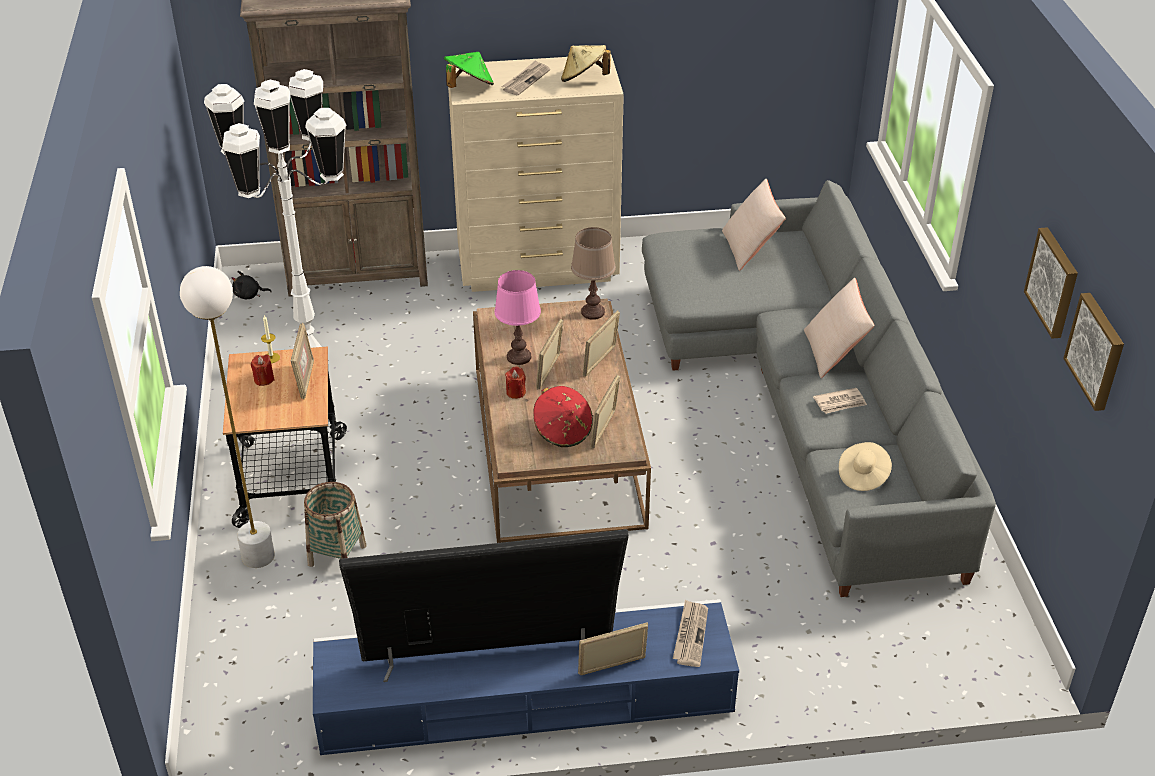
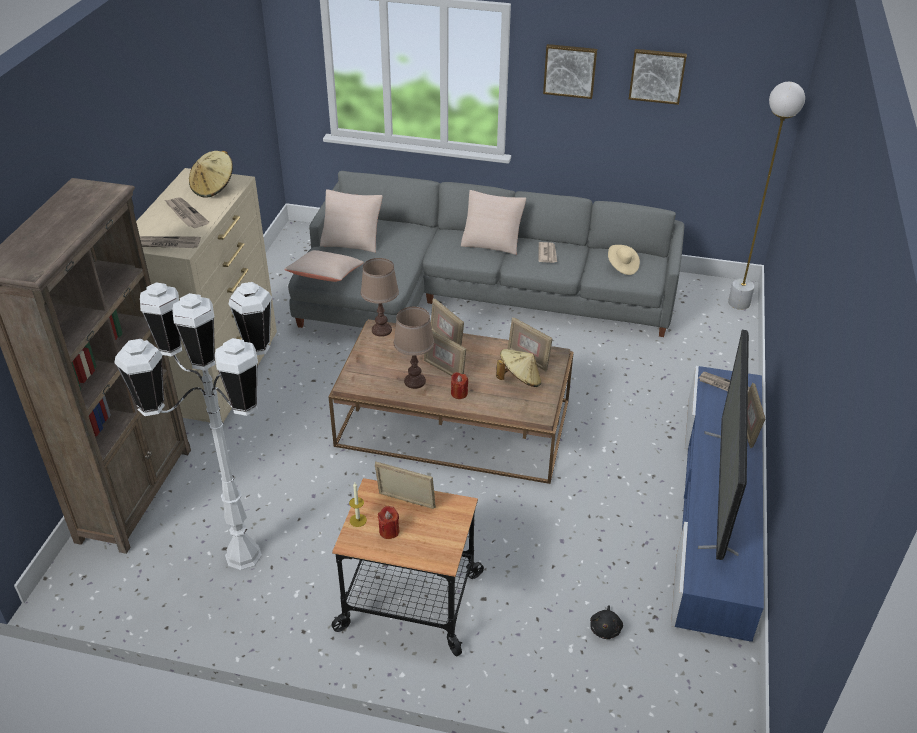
camera: 70 degrees left, 0 degrees up
white floor lamp [180,266,275,568] -> white floor lamp moved to [728,82,805,310]
black plush toy [231,271,272,299] -> black plush toy moved to [590,605,623,639]
basket [304,482,366,567] -> none
green hat [444,52,494,88] -> newspaper [140,236,201,248]
pink table lamp [494,270,541,365] -> brown table lamp [394,307,434,389]
red hat [533,386,593,447] -> beige hat [496,349,541,387]
picture [1064,293,1124,411] -> picture moved to [543,44,597,99]
none -> beige pillow [284,250,364,282]

